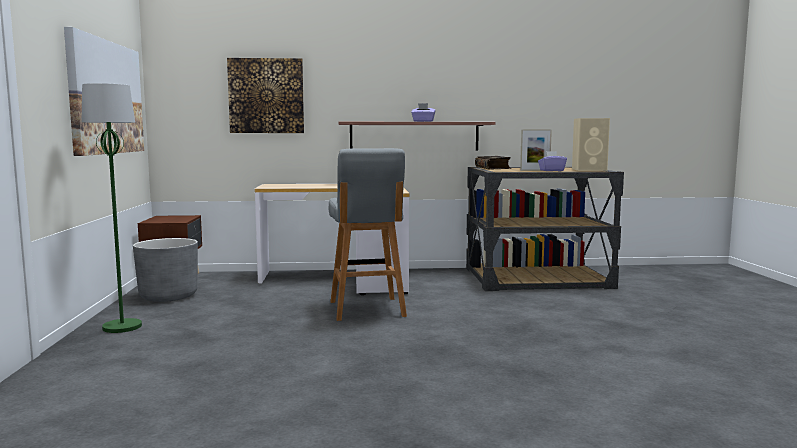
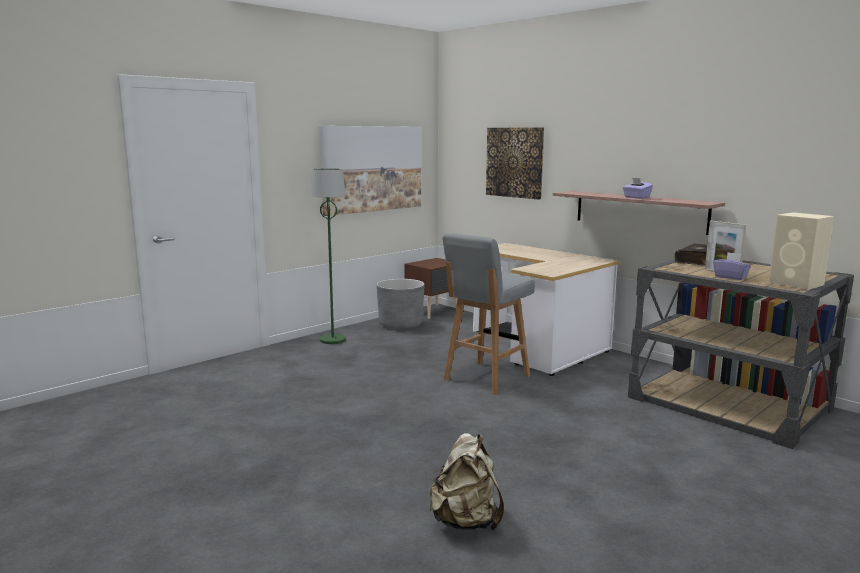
camera: 50 degrees right, 5 degrees up
none -> beige backpack [429,433,504,531]

